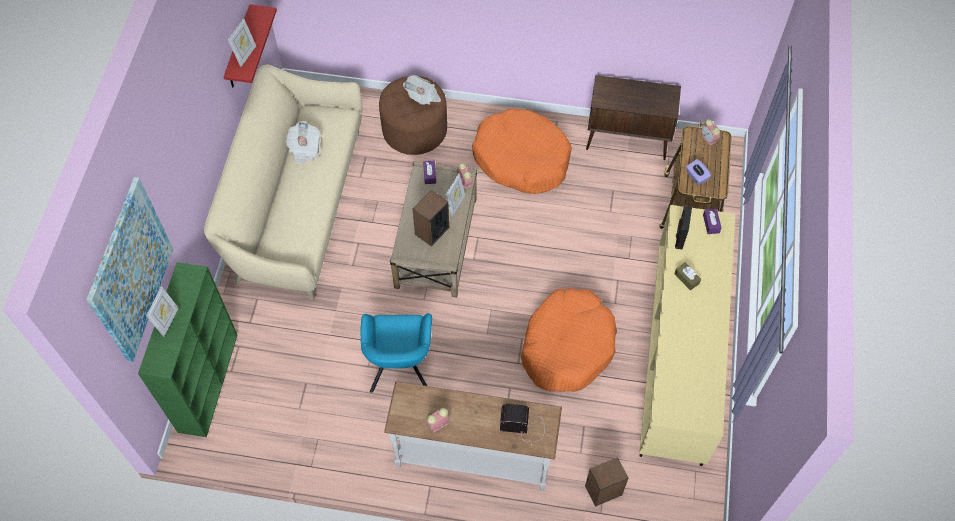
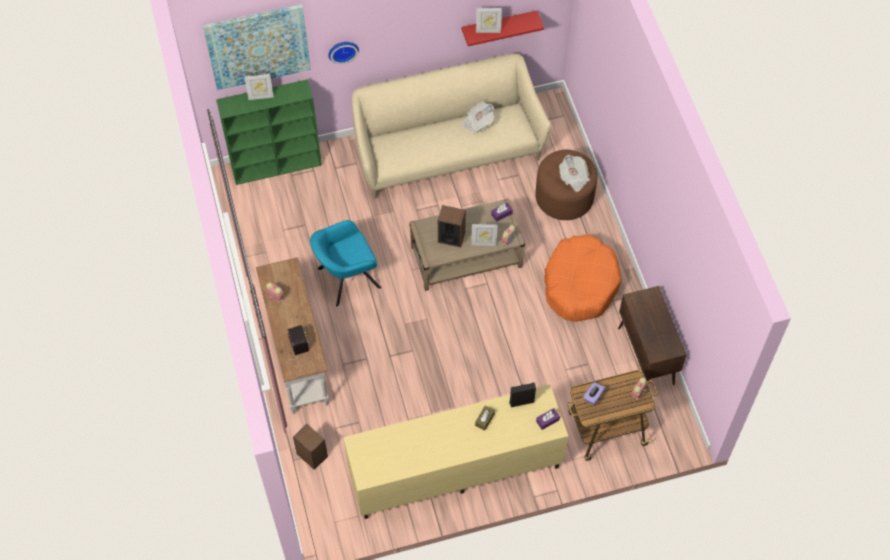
camera: 65 degrees right, 0 degrees up
orange dog bed [521,288,617,392] -> none
none -> wall clock [328,42,359,64]

